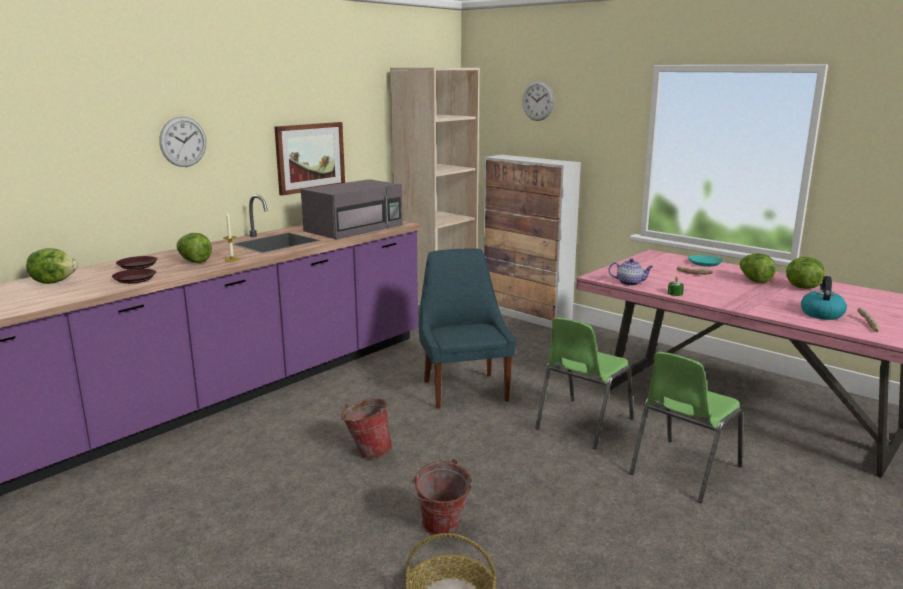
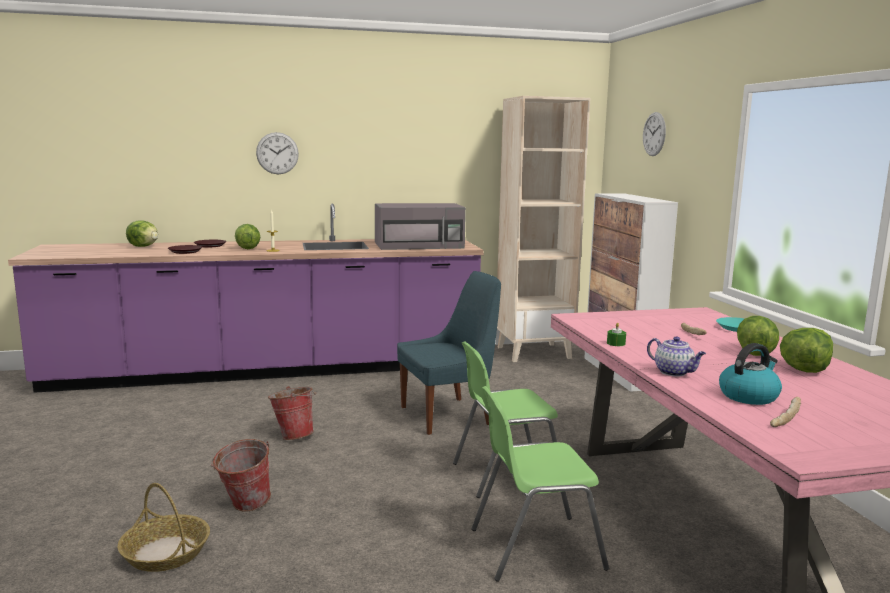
camera: 35 degrees right, 5 degrees down
picture [274,122,345,196] -> none
blue chair [419,249,516,409] -> blue chair turned 45 degrees clockwise [397,271,501,435]
teapot [608,258,653,286] -> teapot moved to [647,336,706,376]

